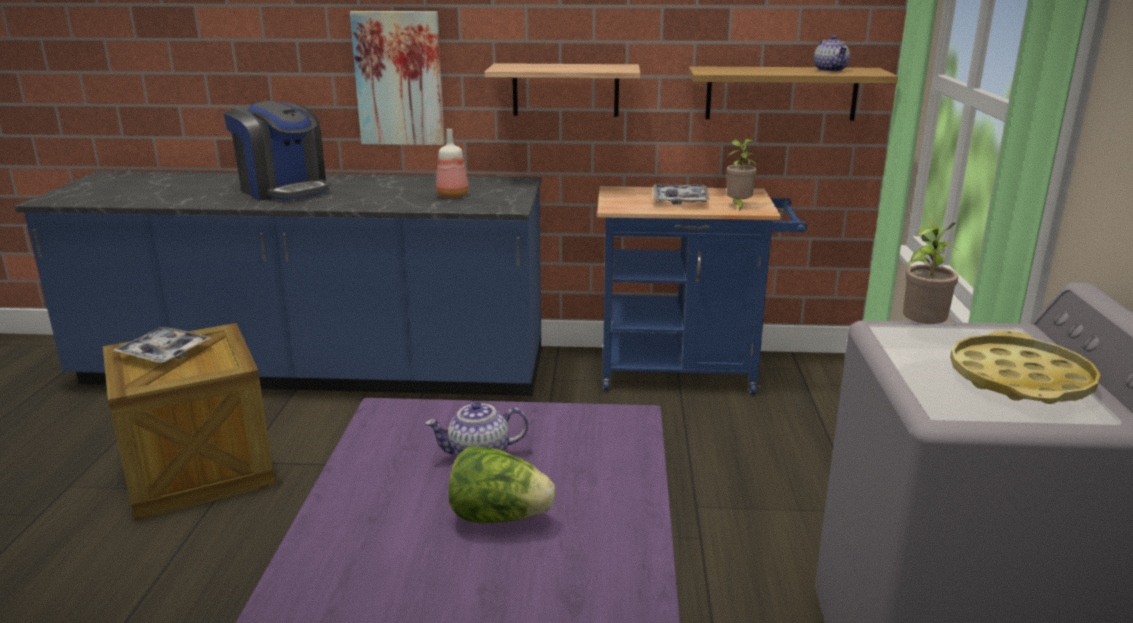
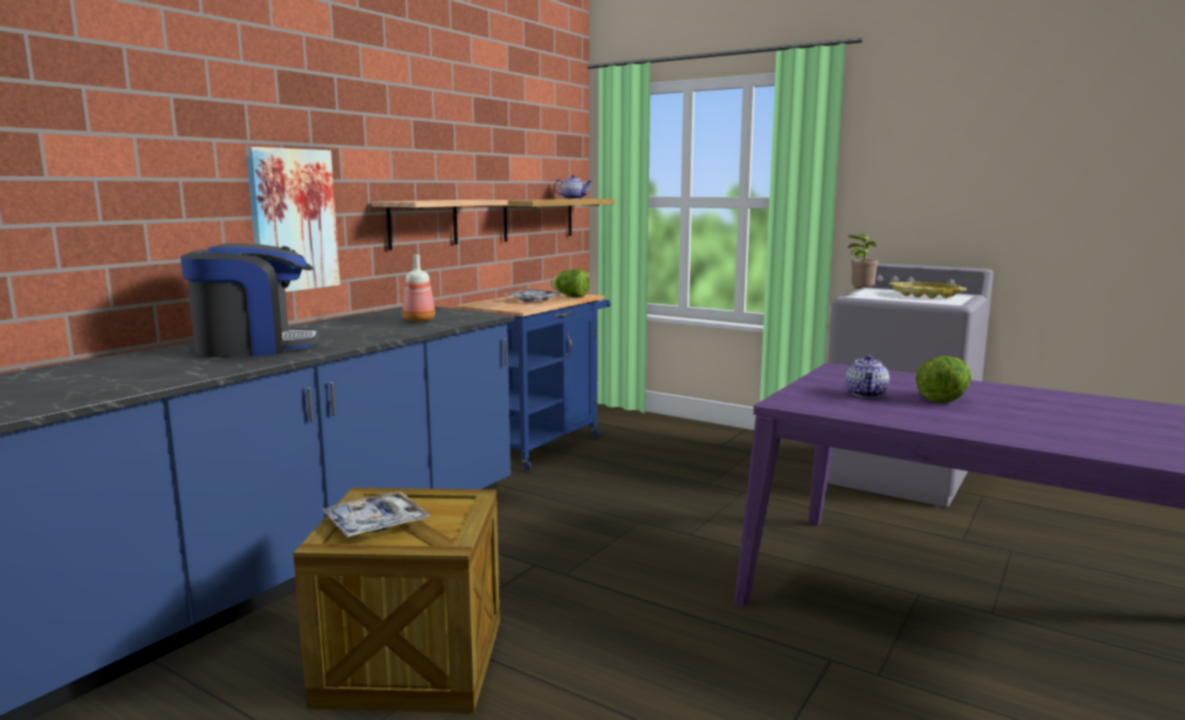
camera: 60 degrees left, 10 degrees down
potted plant [727,139,758,211] -> lettuce [551,269,590,297]

